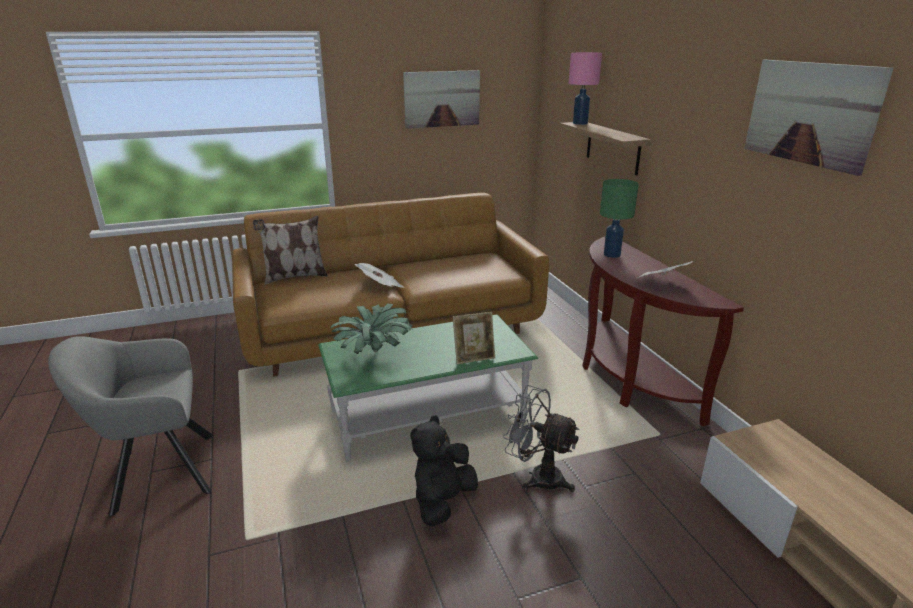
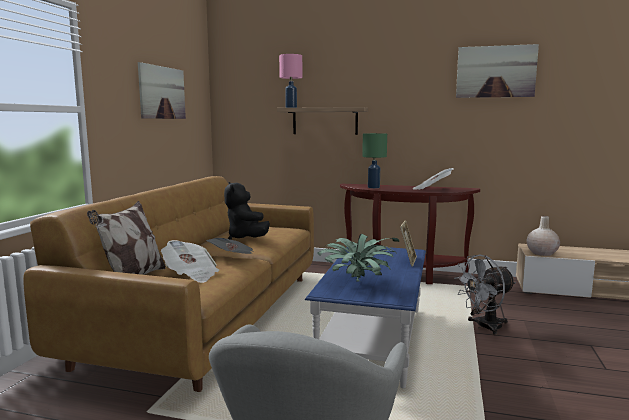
camera: 55 degrees left, 15 degrees down
green coffee table [318,315,538,461] -> blue coffee table [305,247,426,389]
black plush toy [410,415,478,526] -> black plush toy moved to [224,182,270,240]
none -> newspaper [161,240,219,283]
none -> beige vase [527,216,560,256]

